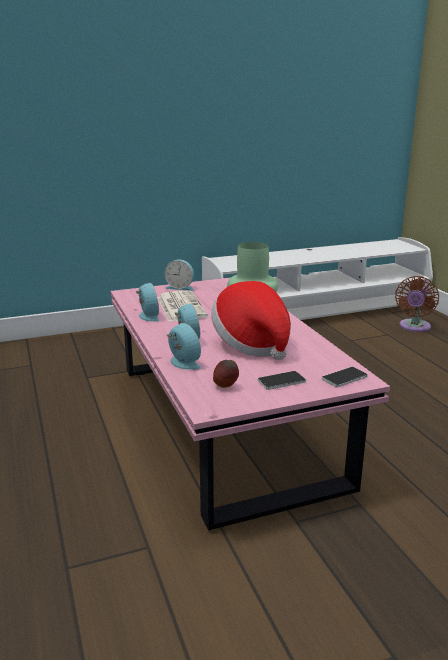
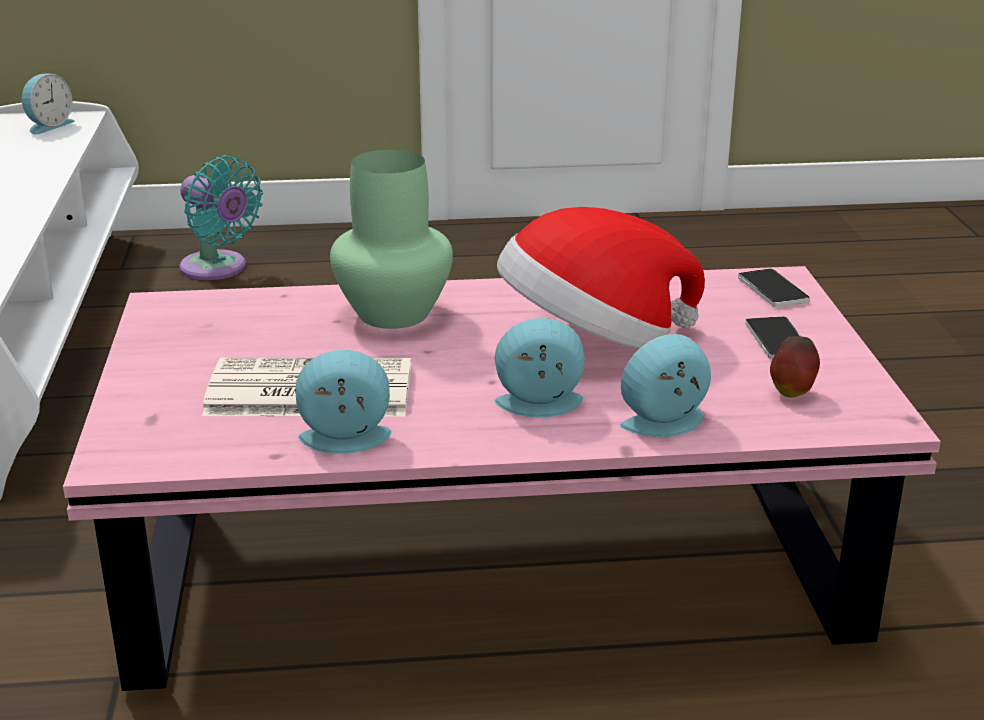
camera: 75 degrees left, 5 degrees up
alarm clock [165,260,194,291] -> alarm clock moved to [22,73,75,134]
brown fan [395,276,439,332] -> turquoise fan [179,155,263,280]

